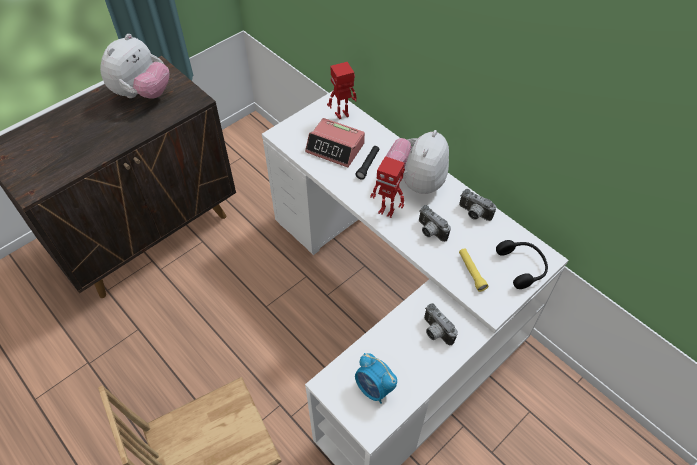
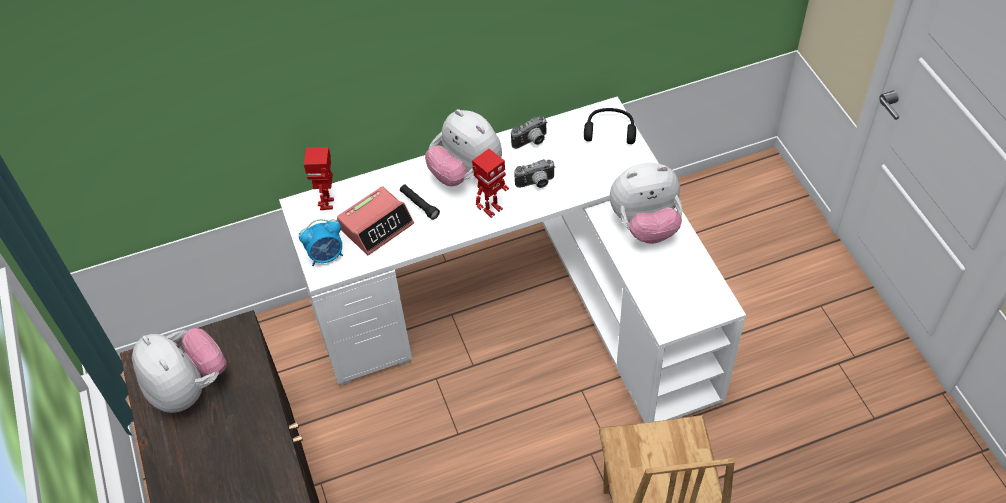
camera: 65 degrees left, 0 degrees up
alarm clock [355,353,397,404] -> alarm clock moved to [299,219,343,266]
camera [424,303,458,346] -> plush toy [610,163,682,244]
yellow flashlight [459,248,489,292] -> none

